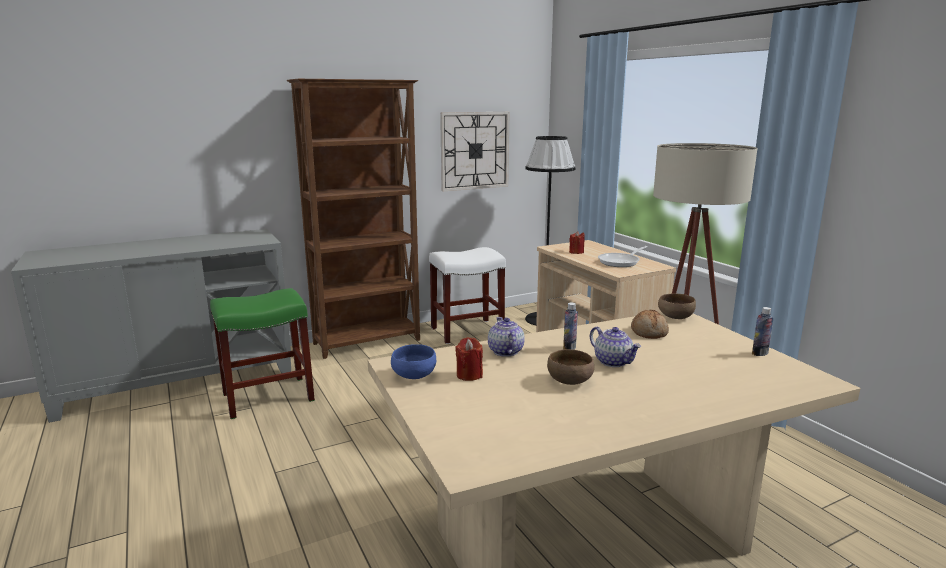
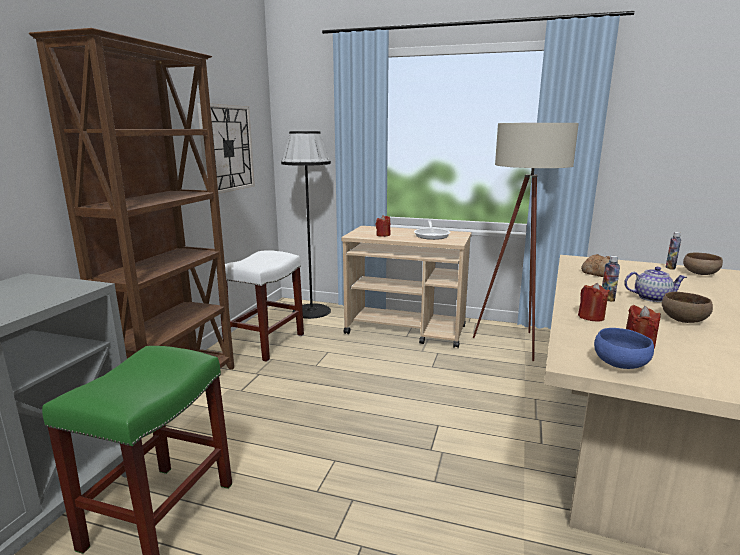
camera: 45 degrees left, 0 degrees up
teapot [488,317,525,357] -> red candle [578,283,610,322]
brown bowl [658,293,696,319] -> brown bowl moved to [683,252,723,275]

